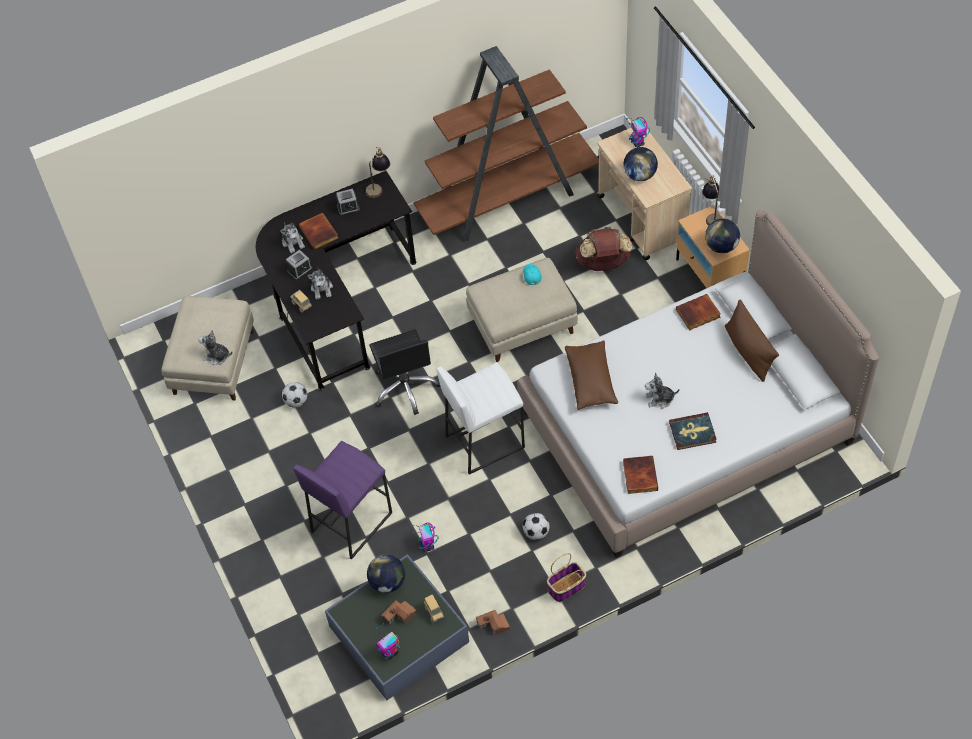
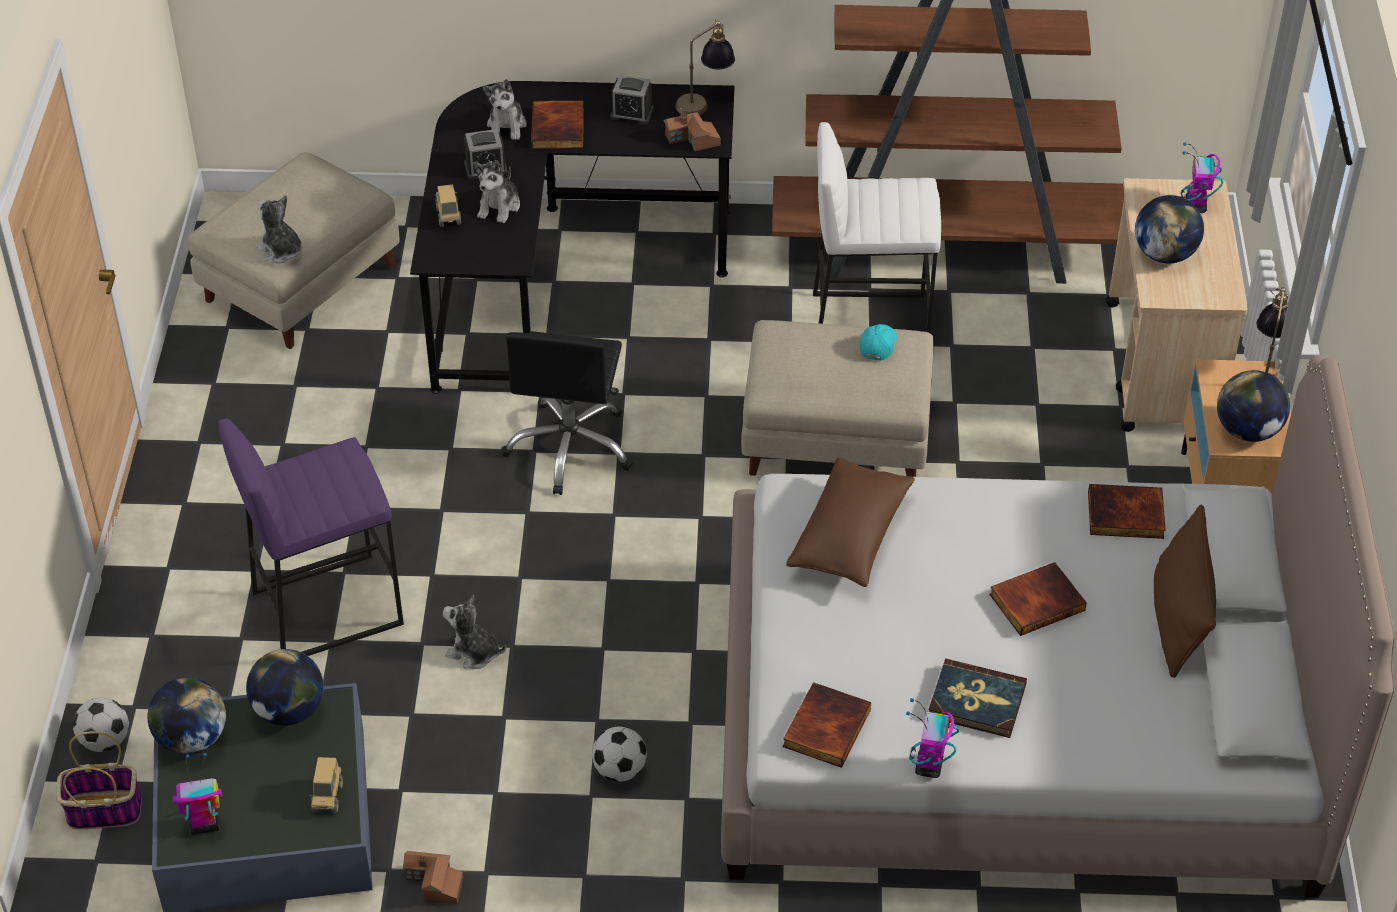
camera: 25 degrees right, 10 degrees down
football [282,382,307,408] -> football moved to [73,697,129,752]
toy house [381,601,417,625] -> toy house moved to [664,112,721,151]
toy robot [411,522,439,552] -> toy robot moved to [906,698,959,778]
white stool [437,362,525,474] -> white stool moved to [813,122,941,333]
basket [547,553,586,602] -> basket moved to [56,731,142,829]
brown backpack [575,227,632,271] -> none
plush toy [645,373,680,409] -> plush toy moved to [443,595,506,669]
none -> globe [147,677,226,755]
none -> book [989,562,1087,636]

